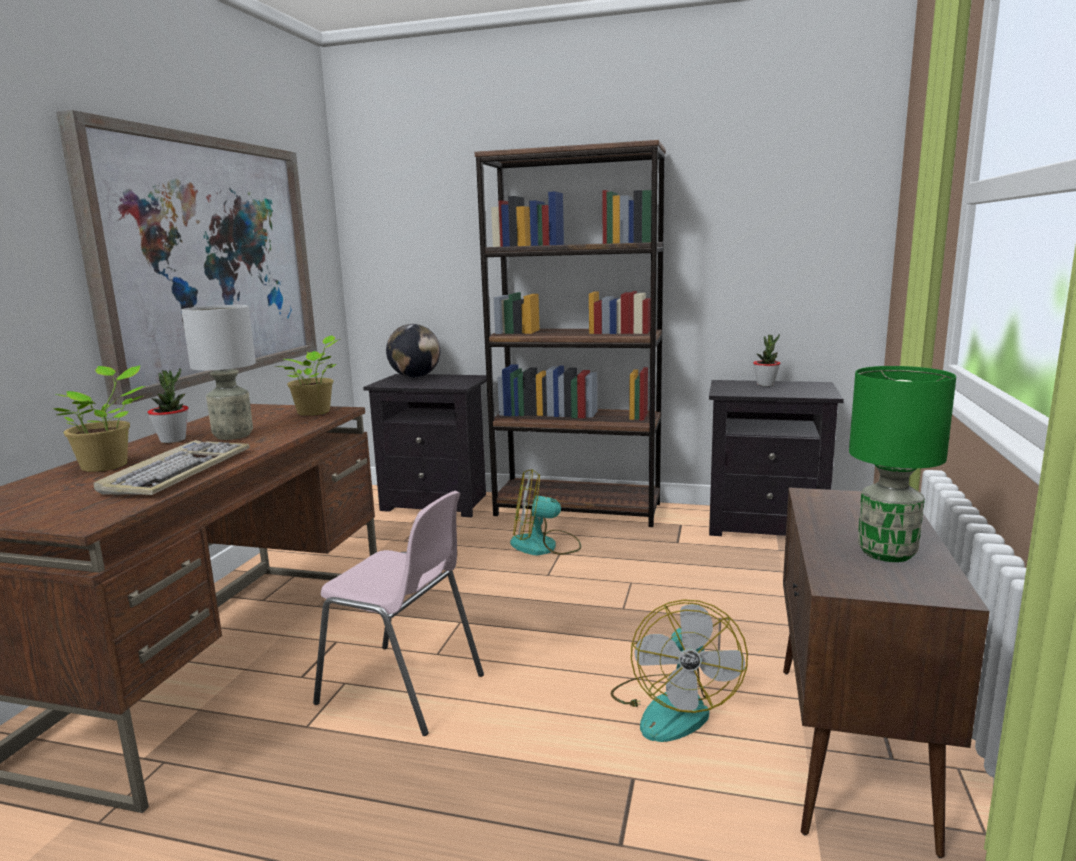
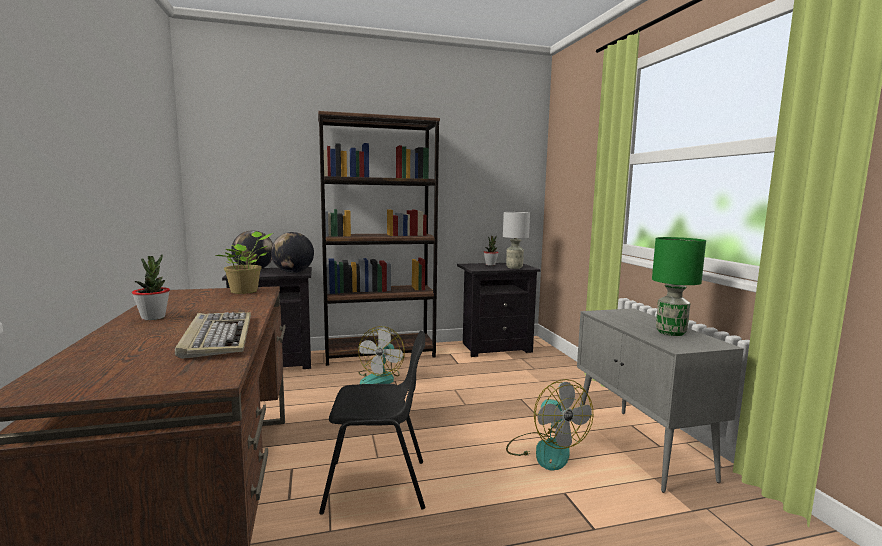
camera: 30 degrees left, 5 degrees down
potted plant [53,365,145,472] -> none
picture [56,110,317,405] -> none
grey table lamp [181,305,256,440] -> grey table lamp moved to [503,212,530,269]
pink chair [313,491,484,736] -> black chair [319,331,425,515]
fan [510,469,581,555] -> fan turned 45 degrees counterclockwise [358,326,405,384]
brown cabinet [783,487,990,858] -> grey cabinet [577,308,744,493]
none -> globe [271,232,314,273]

